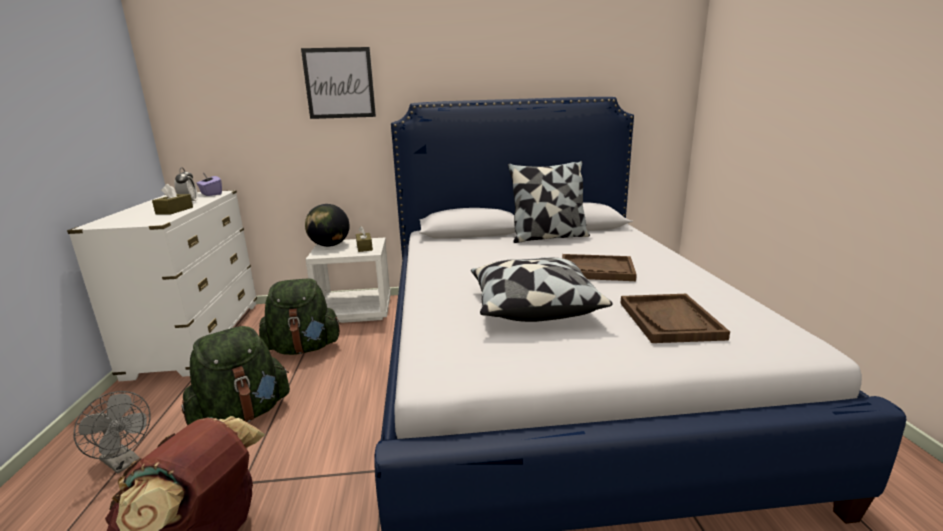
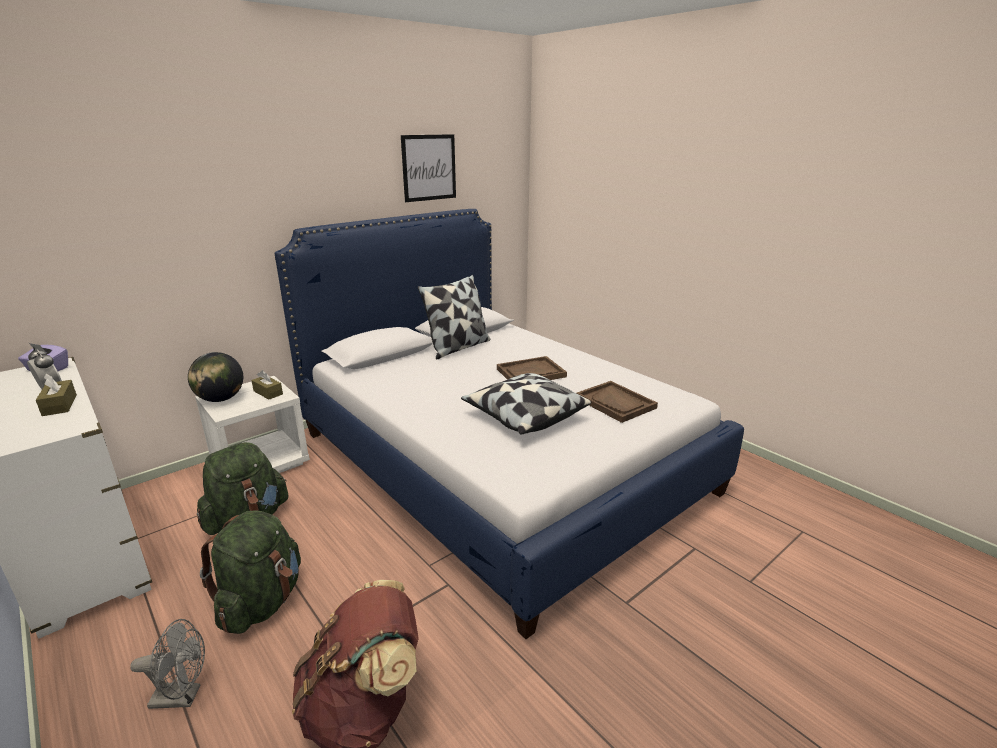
camera: 35 degrees left, 5 degrees up
picture [301,47,376,119] -> picture moved to [401,134,456,202]

